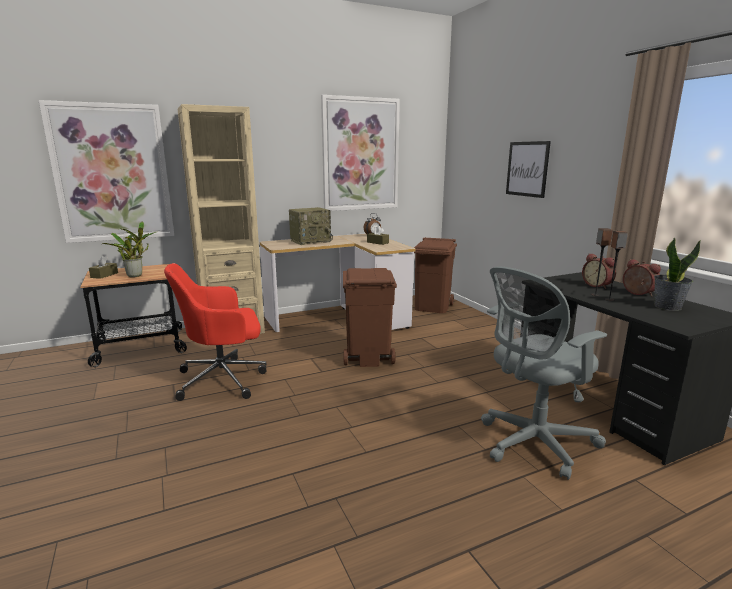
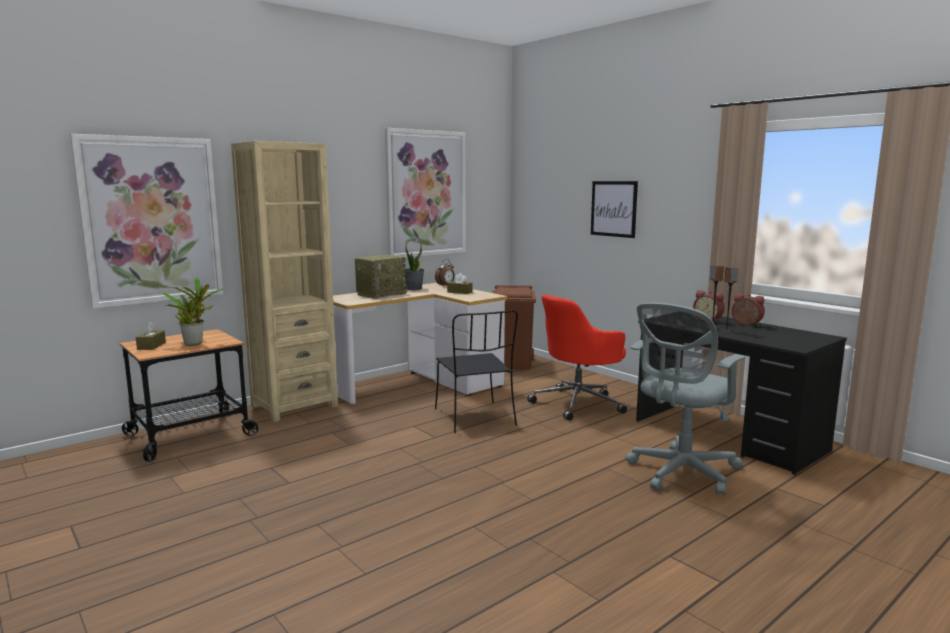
camera: 15 degrees left, 5 degrees down
red office chair [164,263,267,401] -> red office chair moved to [527,295,627,421]
brown trash can [343,268,397,367] -> black chair [435,310,518,433]
potted plant [654,237,701,311] -> potted plant moved to [405,243,424,290]

